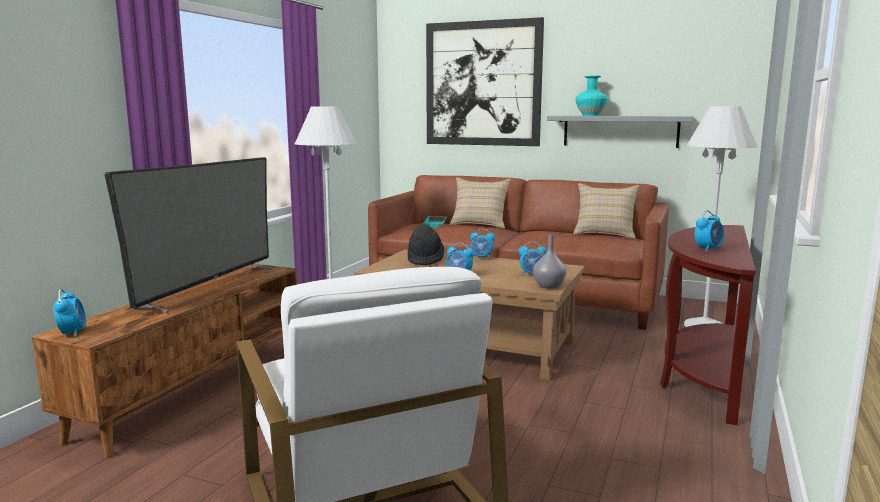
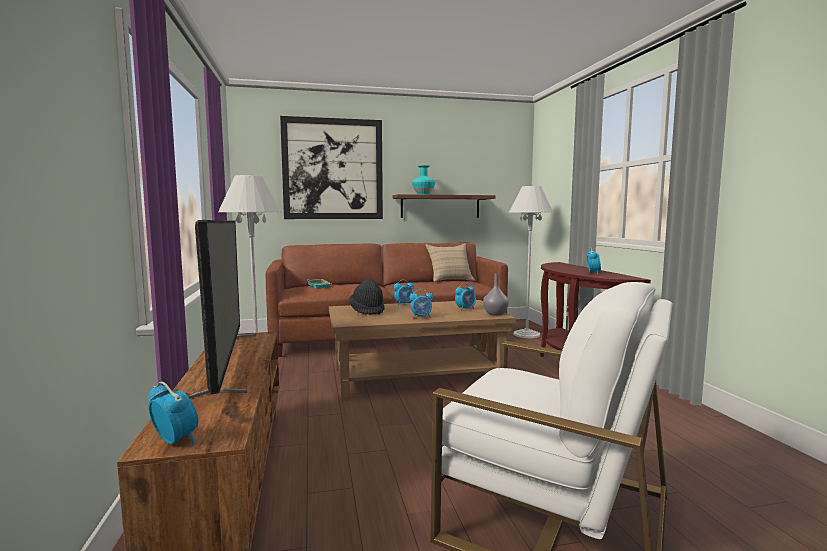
camera: 35 degrees left, 5 degrees down
beige pillow [450,178,511,228] -> none
grey shelf [547,116,694,148] -> brown shelf [393,194,495,218]

